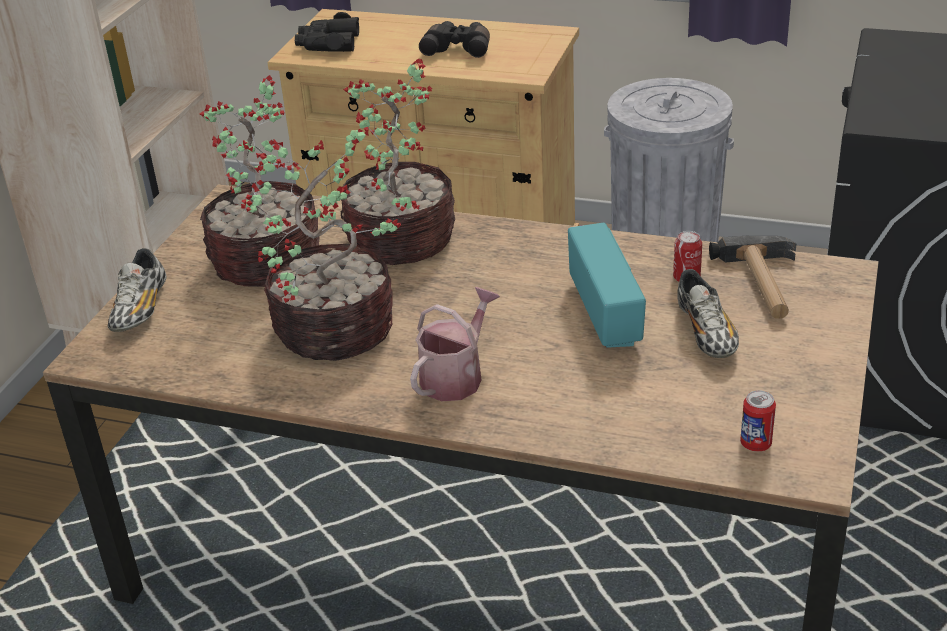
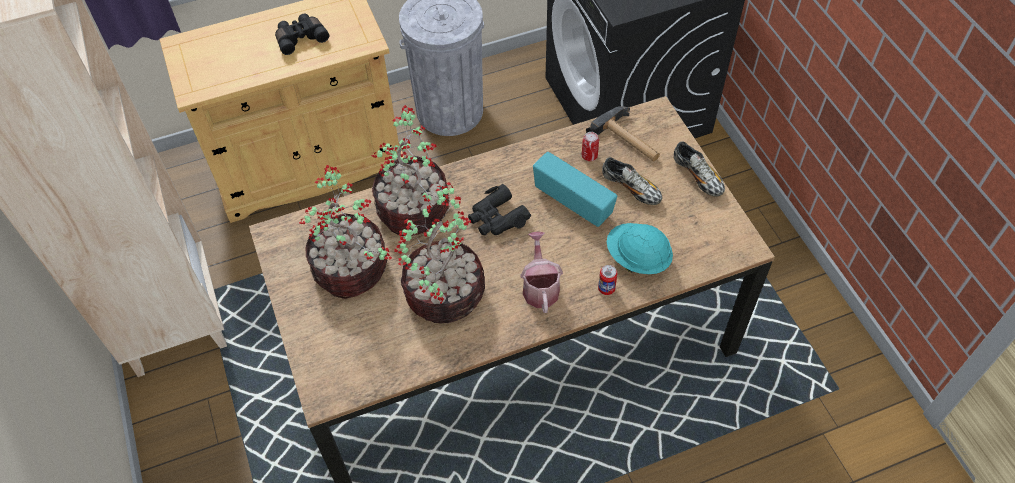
camera: 40 degrees left, 20 degrees up
shoe [108,248,167,332] -> shoe moved to [674,141,725,197]
black binoculars [295,12,359,52] -> black binoculars moved to [468,184,531,235]
can [740,390,776,452] -> can moved to [598,265,618,295]
none -> turquoise hard hat [607,223,673,274]

